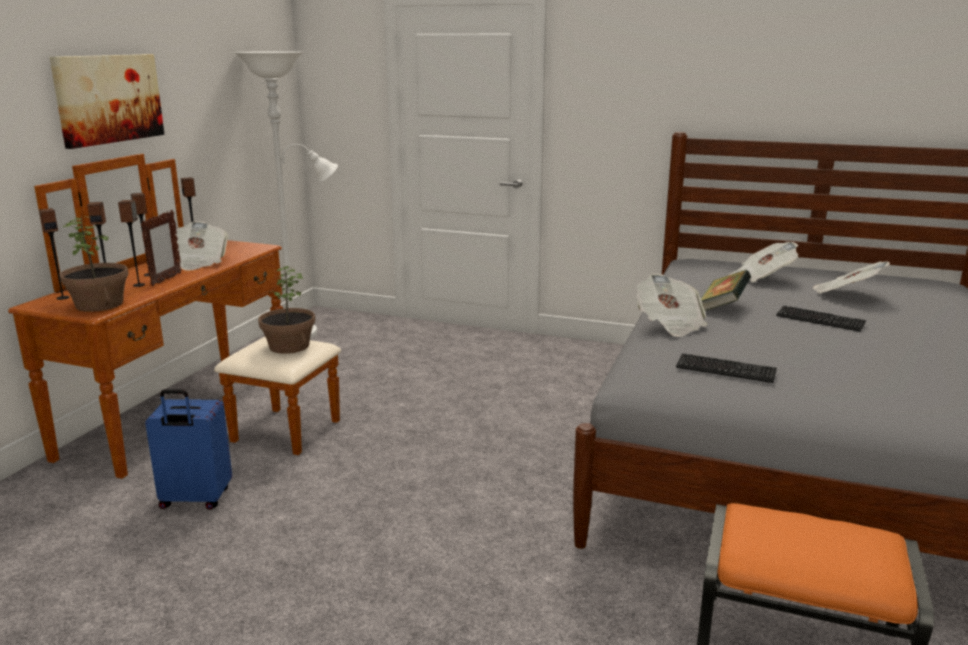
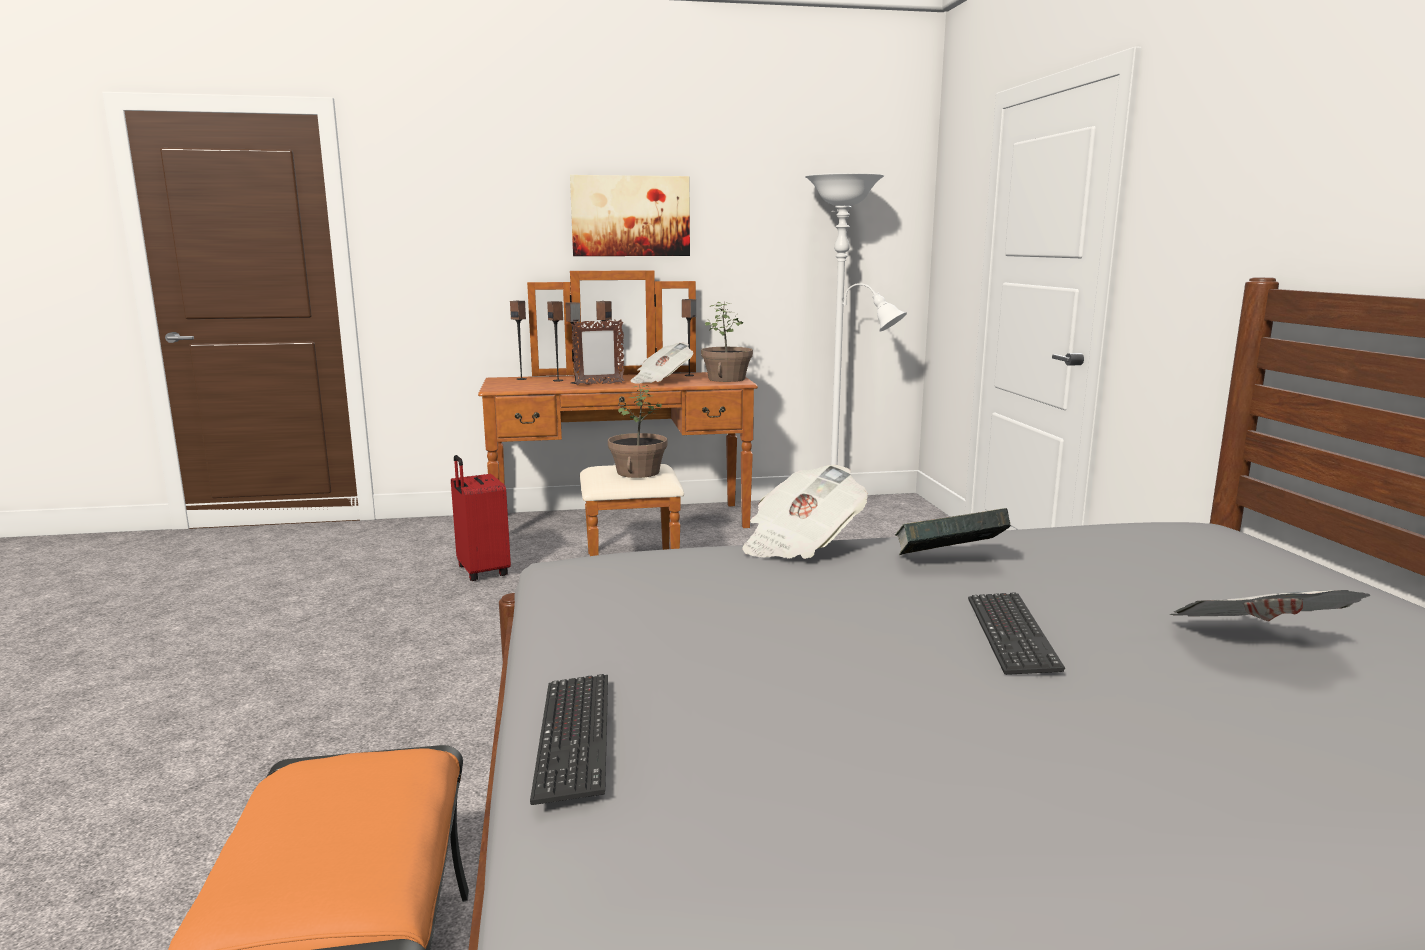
camera: 60 degrees right, 5 degrees down
potted plant [59,215,128,312] -> potted plant moved to [701,301,753,382]
blue suitcase [145,389,232,510] -> red suitcase [451,455,511,581]
keyboard [676,353,777,383] -> keyboard moved to [530,674,608,805]
newspaper [729,242,799,282] -> none

